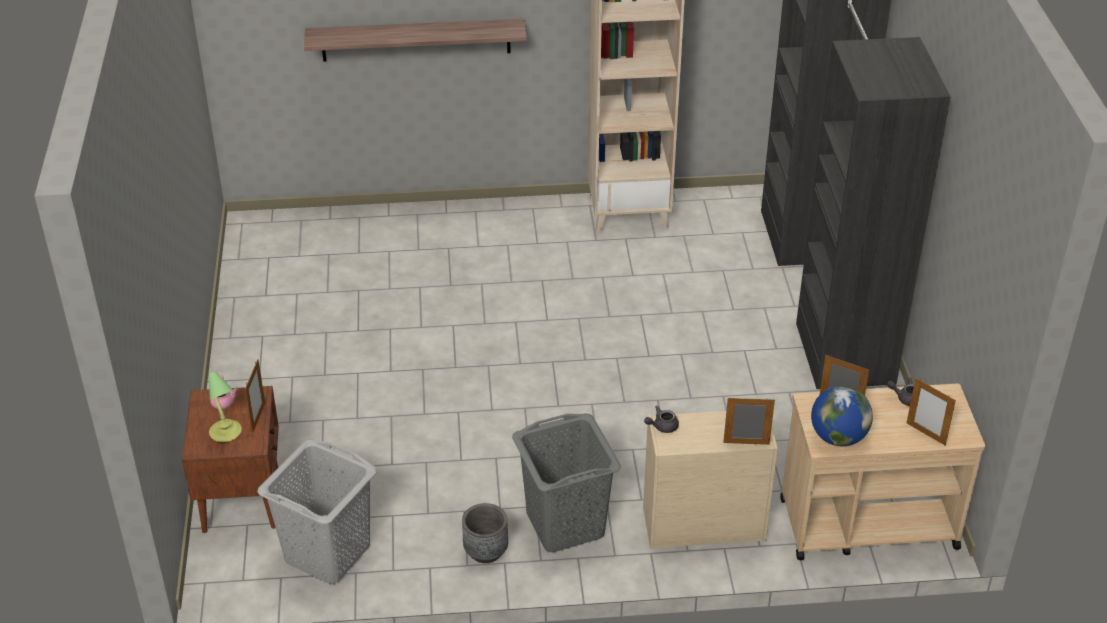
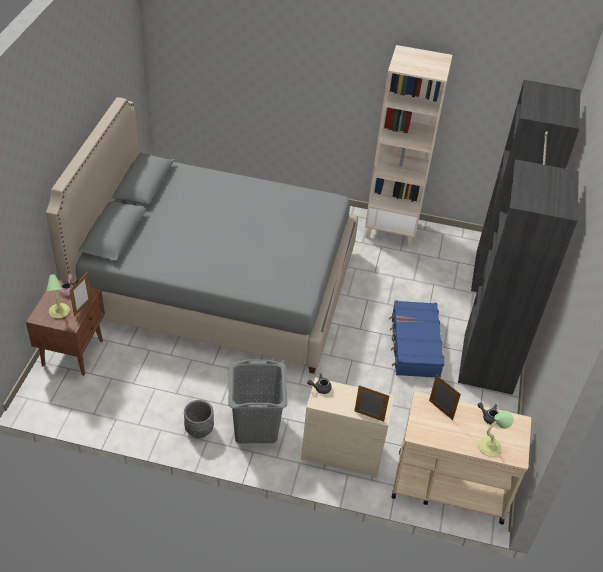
camera: 15 degrees right, 5 degrees up
grey laundry basket [257,439,377,584] -> none
shelf [304,19,527,62] -> none
globe [811,386,873,446] -> none
picture frame [907,378,956,446] -> table lamp [478,411,514,457]
none -> grey bed [46,97,358,374]
none -> blue suitcase [389,300,444,378]

